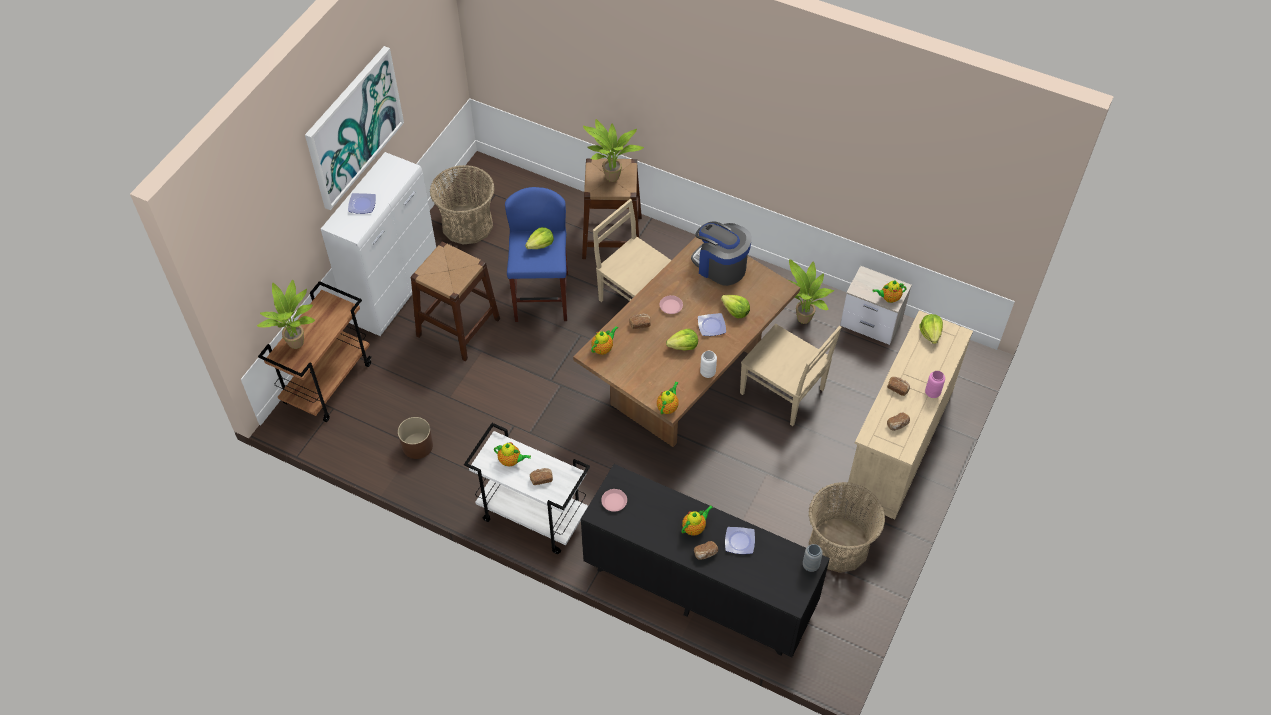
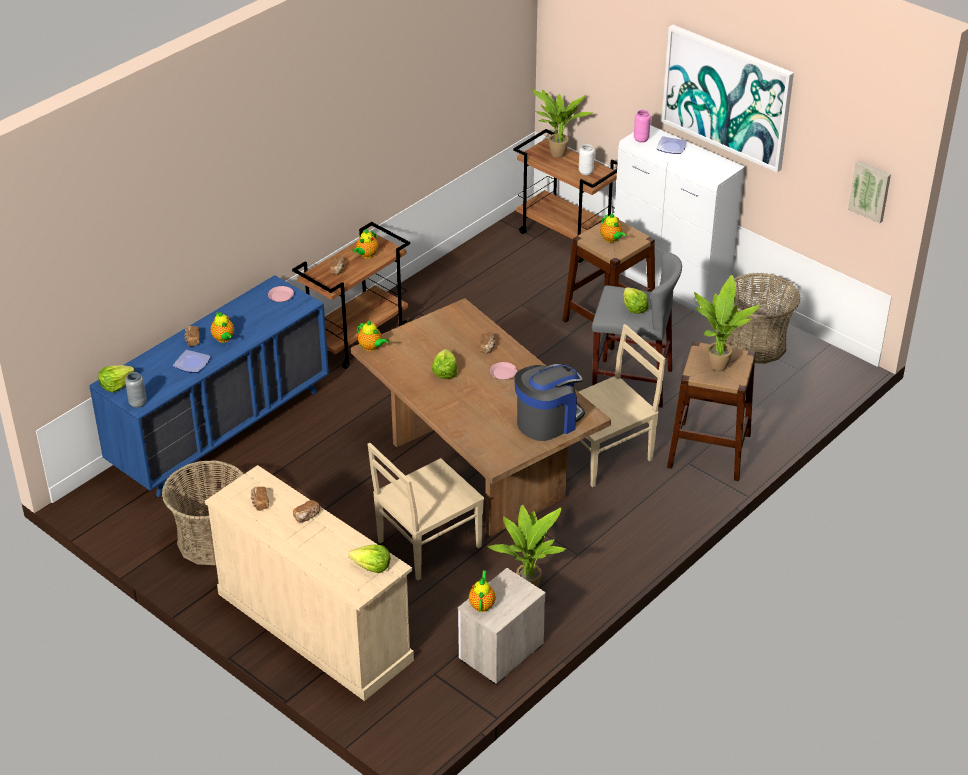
camera: 105 degrees right, 15 degrees down
brown planter [398,417,433,459] -> none
white cart [464,423,590,554] -> brown cart [292,222,410,369]
blue stool [505,187,568,322] -> grey stool [592,252,682,408]
black dresser [581,464,830,657] -> blue dresser [89,275,329,497]
teapot [591,326,619,355] -> teapot moved to [600,213,626,243]
plate [698,313,726,336] -> none
white vase [700,351,717,378] -> white vase moved to [579,144,594,175]
lettuce [721,295,750,318] -> lettuce moved to [98,365,135,393]
pink vase [925,371,945,398] -> pink vase moved to [634,110,651,143]
none -> picture [848,161,891,223]

